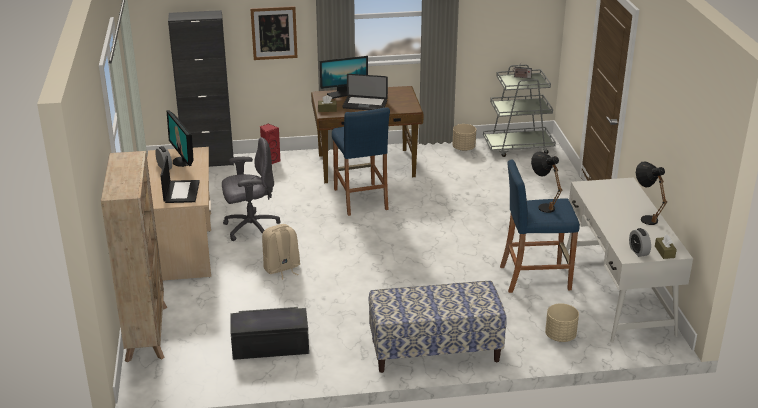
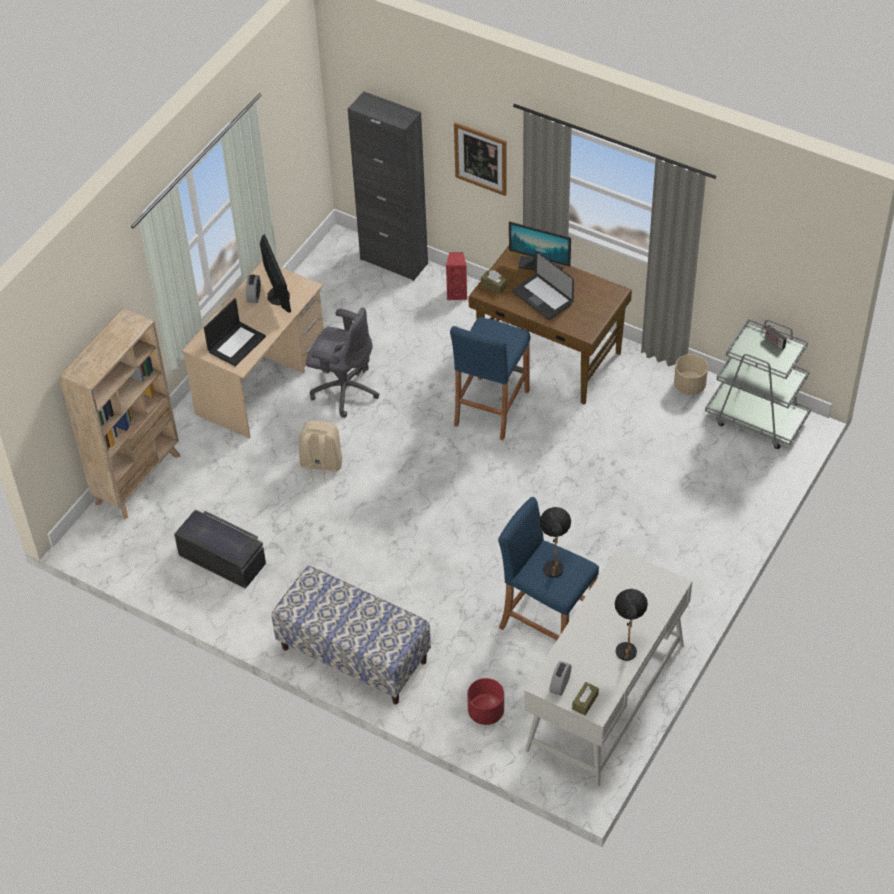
camera: 40 degrees right, 20 degrees up
monitor [167,110,194,167] -> monitor turned 150 degrees clockwise [260,234,291,313]
beige planter [545,303,579,342] -> red planter [467,678,504,725]

